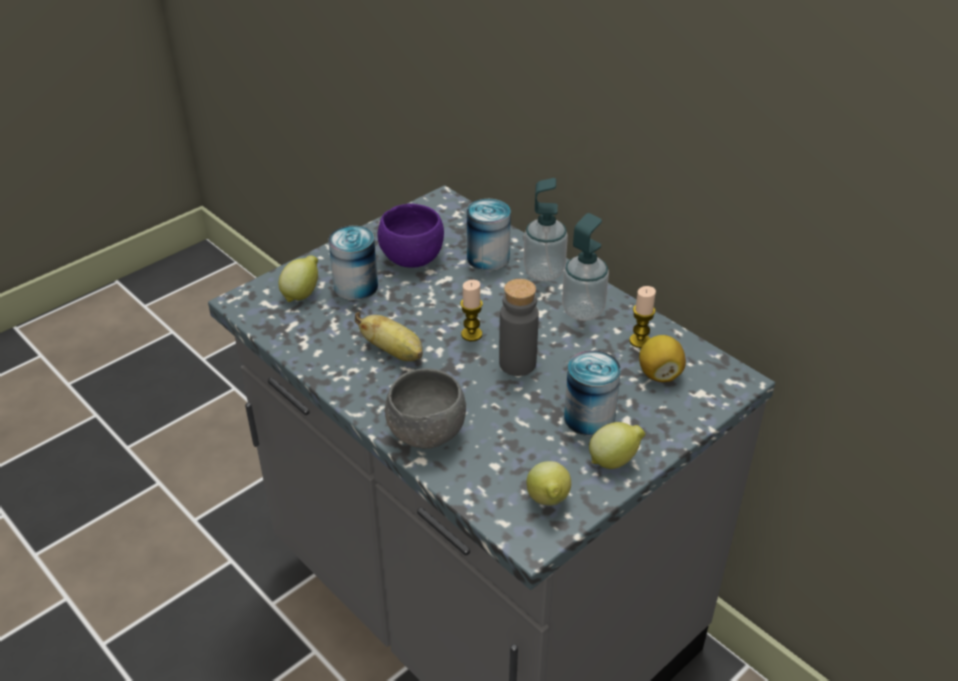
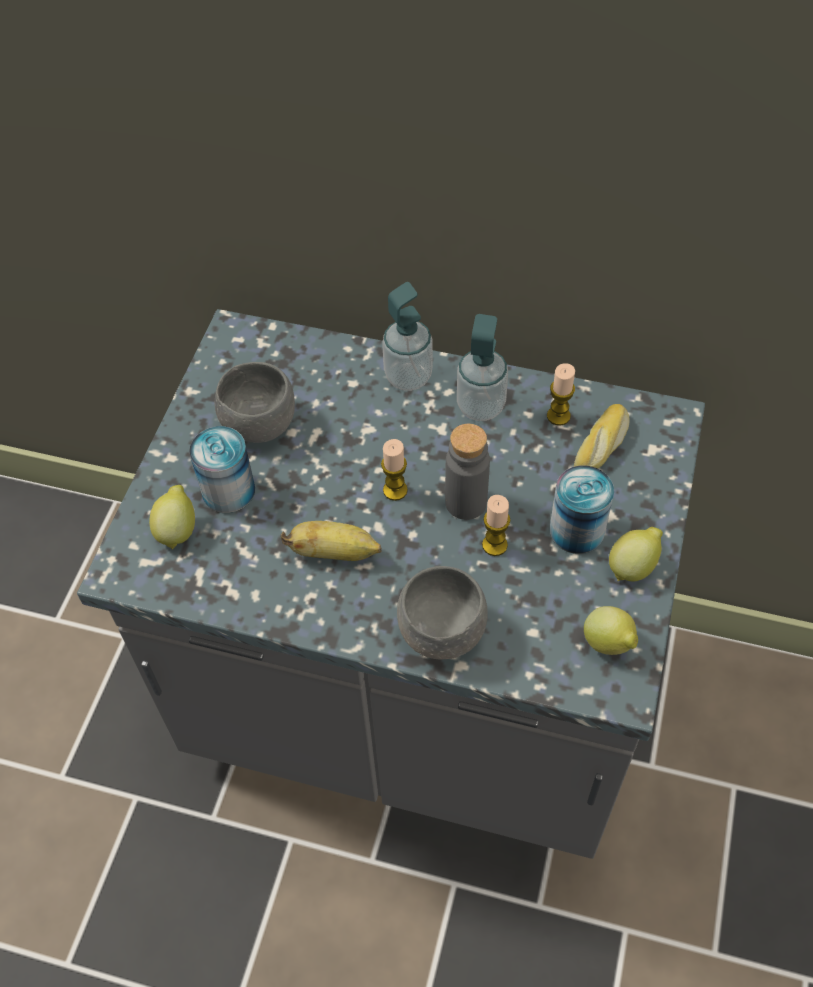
camera: 30 degrees left, 15 degrees up
purple bowl [377,203,444,268] -> grey bowl [215,362,295,443]
can [467,199,511,271] -> none
lemon [639,335,686,382] -> bread [574,404,630,469]
none -> candle [482,495,511,556]

